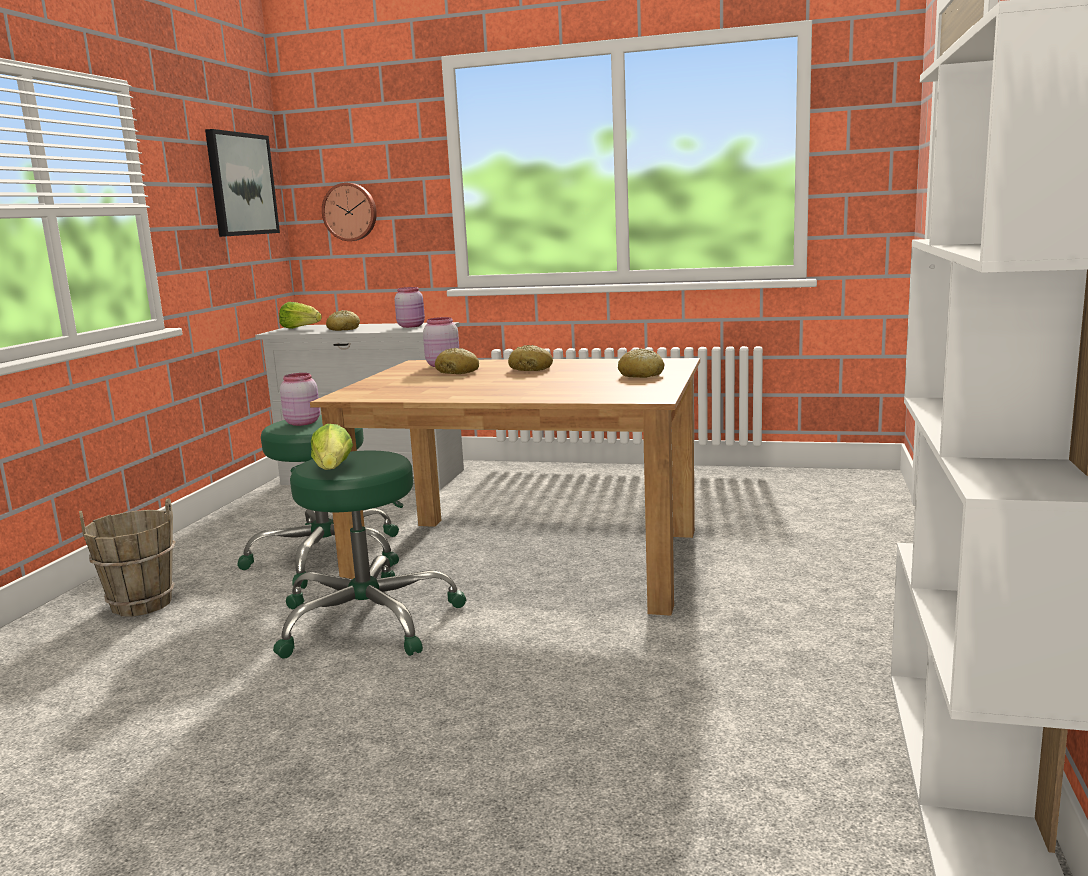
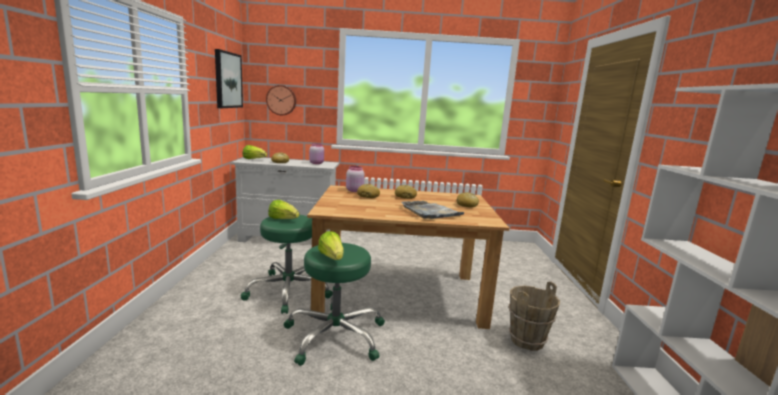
camera: 15 degrees left, 0 degrees up
brown bucket [79,498,176,616] -> brown bucket moved to [509,282,560,351]
pink jar [280,373,320,426] -> lettuce [268,200,299,219]
none -> grey tray [402,201,464,219]

